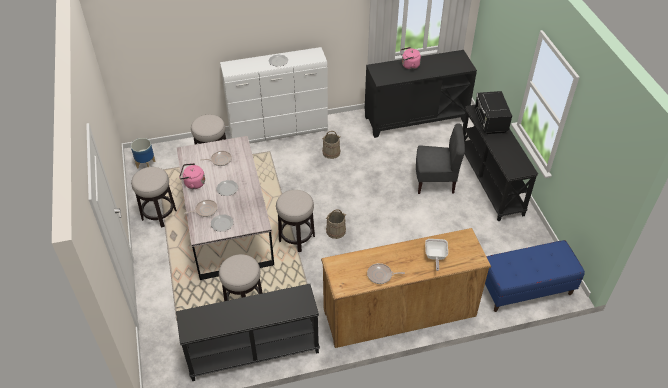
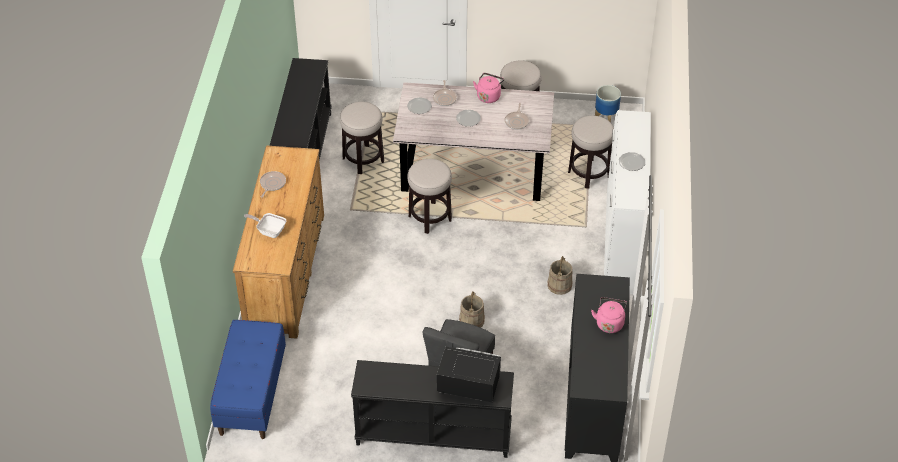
camera: 110 degrees right, 0 degrees up
beige bucket [326,209,346,239] -> beige bucket moved to [459,291,485,328]

